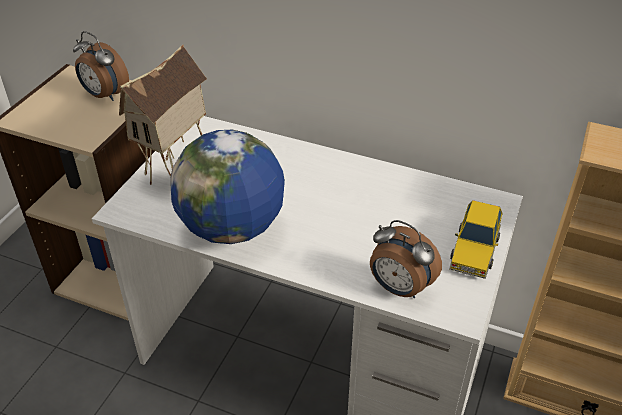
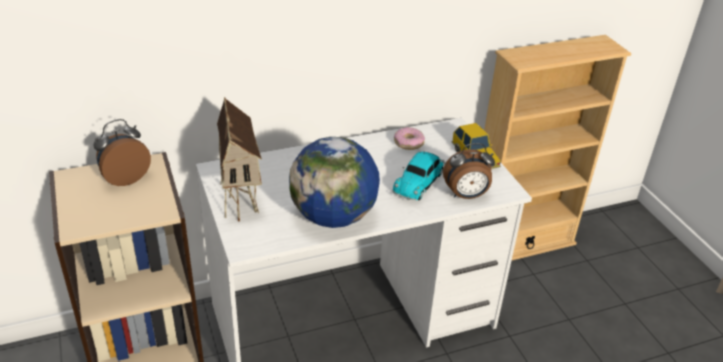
camera: 45 degrees left, 5 degrees down
alarm clock [73,31,129,101] -> alarm clock turned 150 degrees clockwise [93,119,151,186]
none -> toy car [393,152,446,200]
none -> donut [394,127,425,150]

